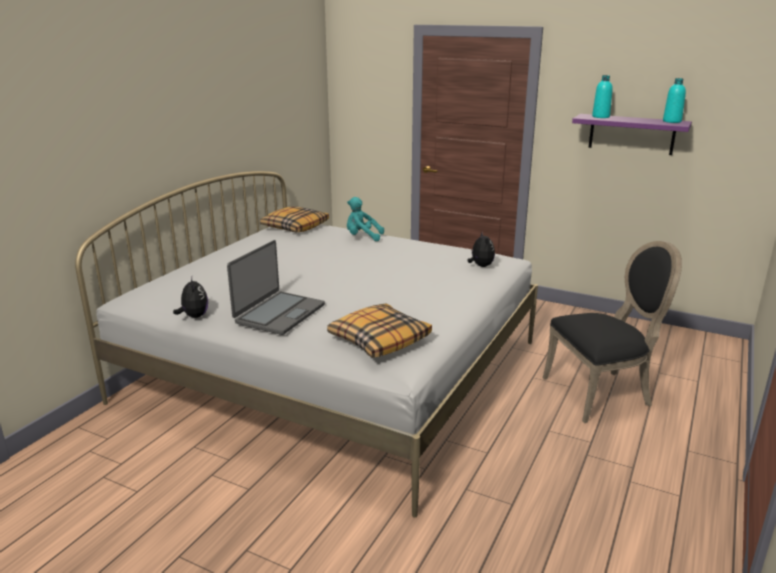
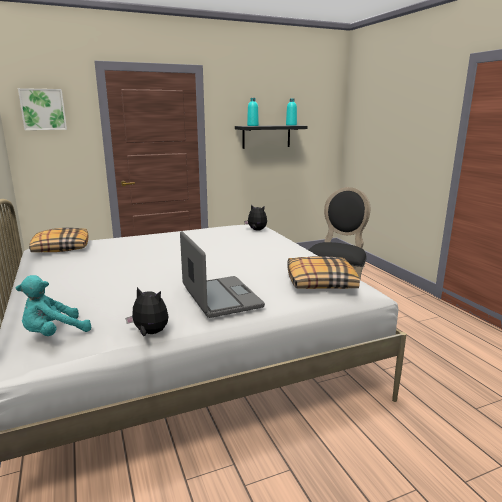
camera: 50 degrees left, 5 degrees down
turquoise plush toy [347,197,384,241] -> turquoise plush toy moved to [16,275,91,336]
purple shelf [572,114,692,155] -> black shelf [235,125,308,149]
none -> picture [18,88,67,130]

